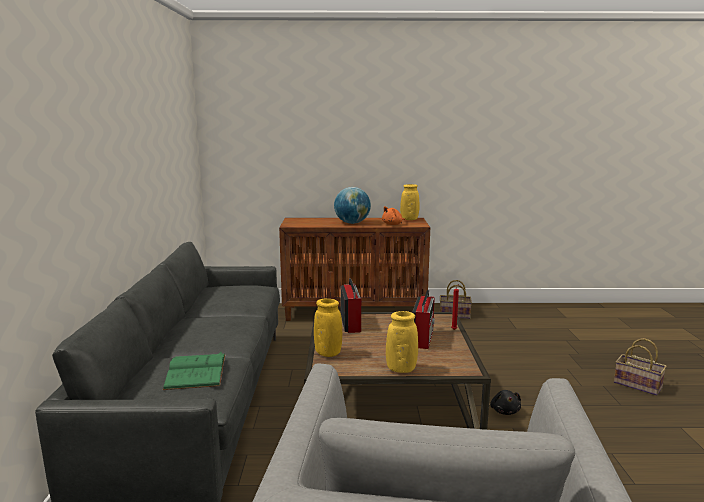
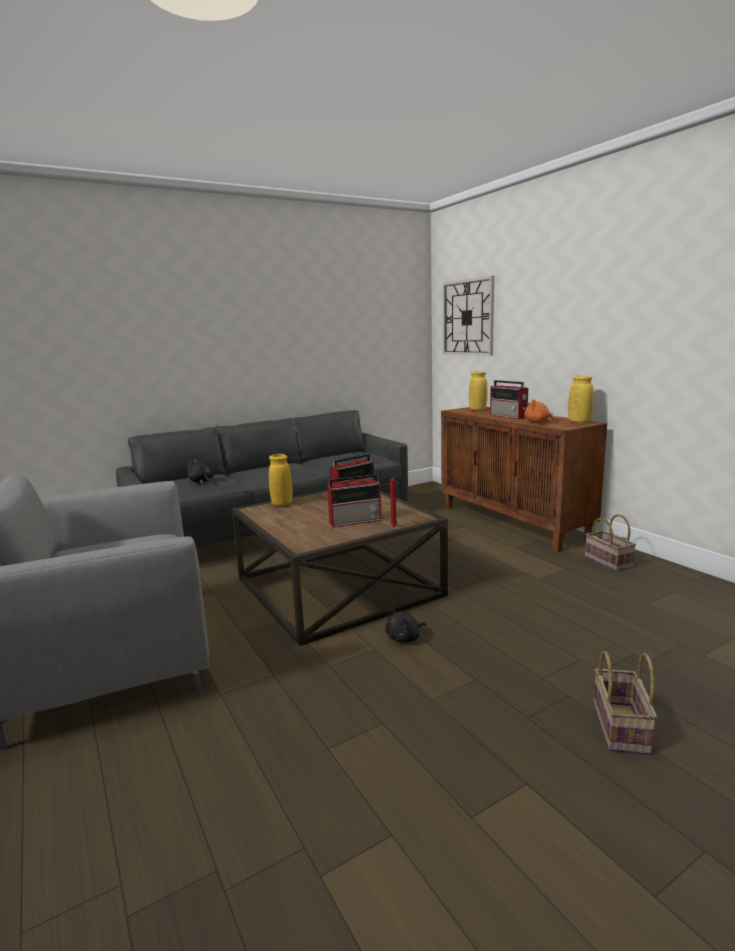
camera: 60 degrees right, 0 degrees up
green book [163,352,226,390] -> black plush toy [187,458,214,484]
globe [334,187,371,224] -> radio [490,380,528,419]
yellow vase [386,311,418,373] -> yellow vase moved to [469,371,488,411]
none -> wall clock [443,276,494,356]

